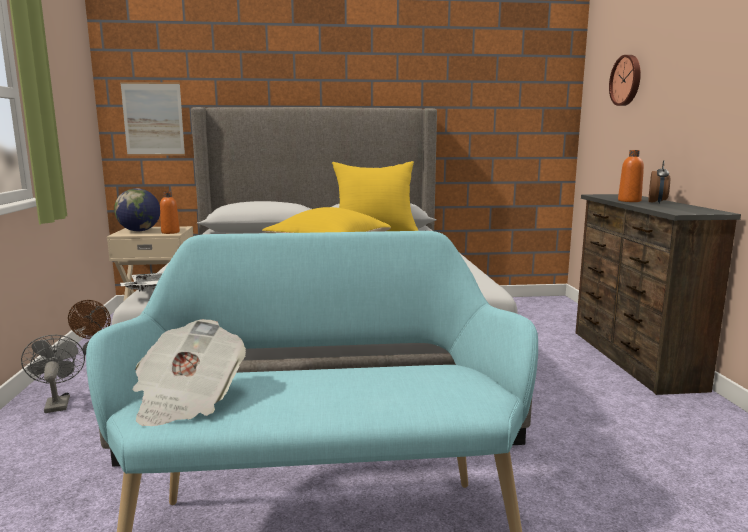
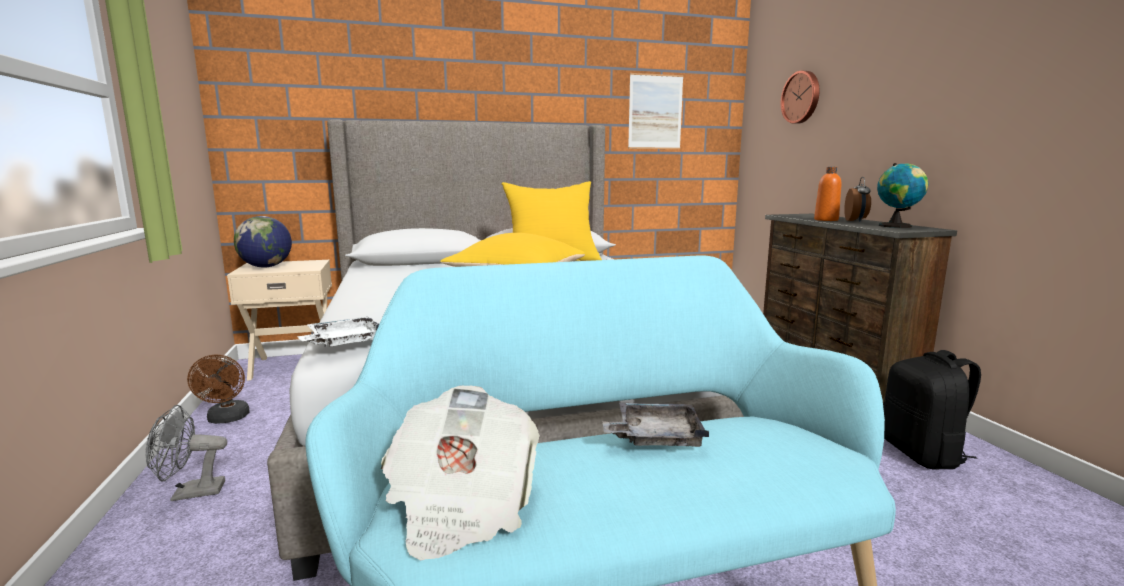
camera: 10 degrees left, 0 degrees up
grey fan [21,335,85,413] -> grey fan turned 75 degrees counterclockwise [145,405,227,501]
picture [120,82,185,156] -> picture moved to [628,73,684,149]
orange bottle [160,191,180,234] -> none
none -> grey tray [602,402,709,447]
none -> globe [877,163,929,228]
none -> black backpack [883,350,981,469]

